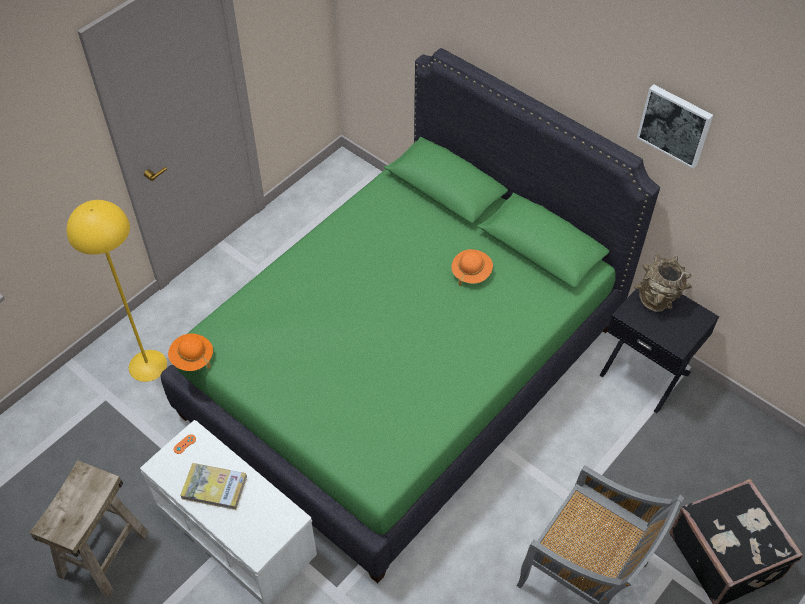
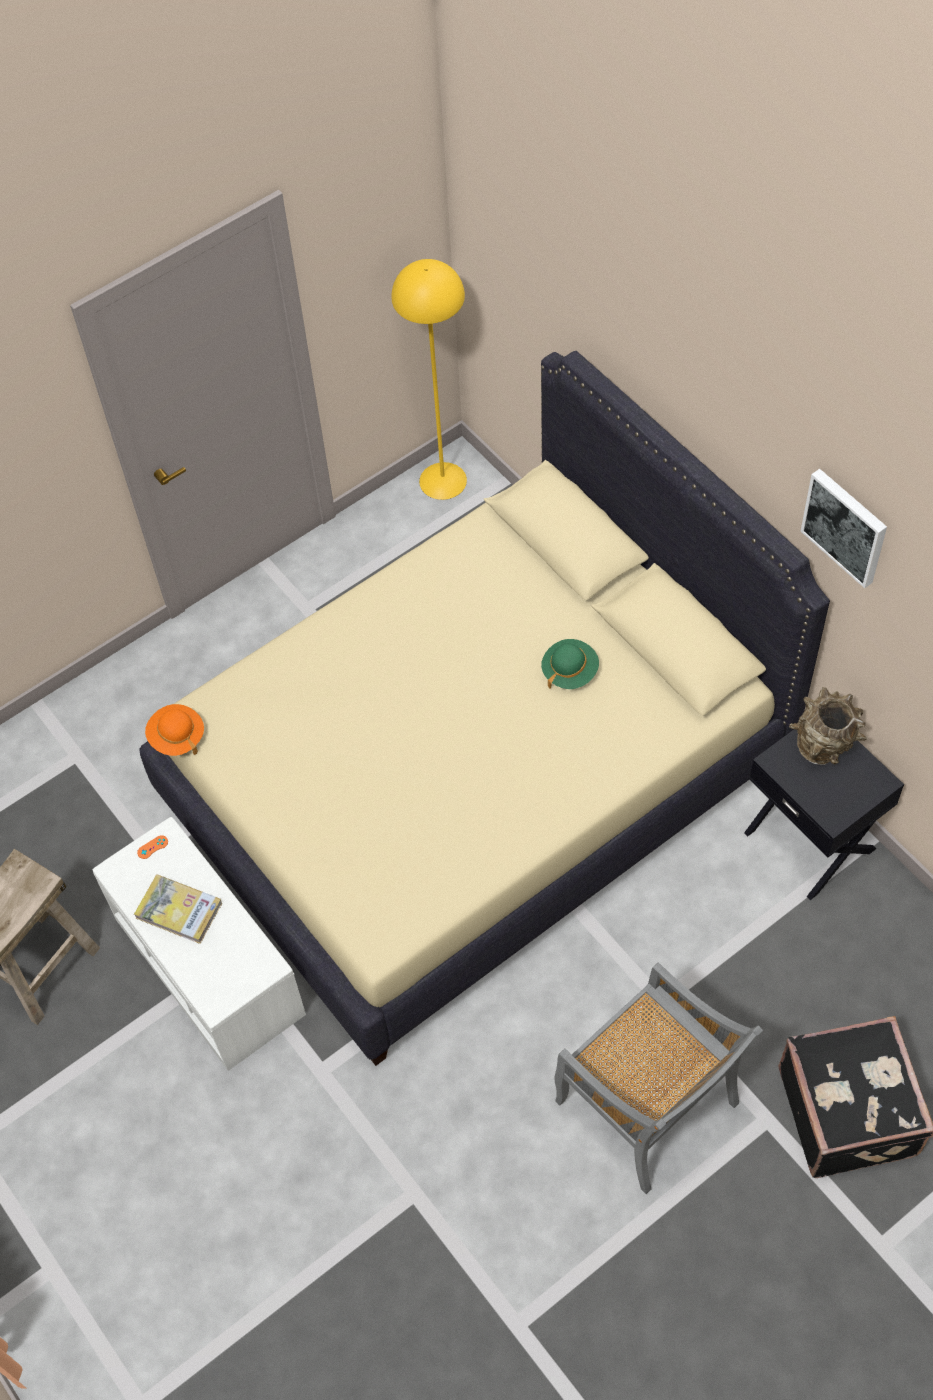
camera: 15 degrees right, 5 degrees up
yellow floor lamp [67,200,167,382] -> yellow floor lamp moved to [392,259,467,500]
green bed [161,48,660,583] -> beige bed [139,351,830,1066]
orange hat [451,249,493,286] -> green hat [541,639,599,689]

